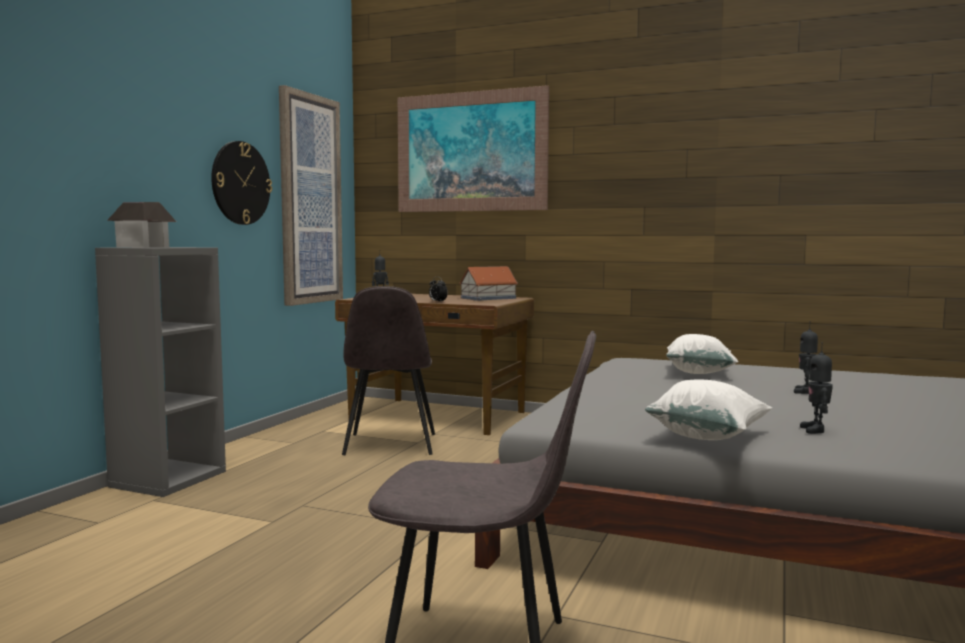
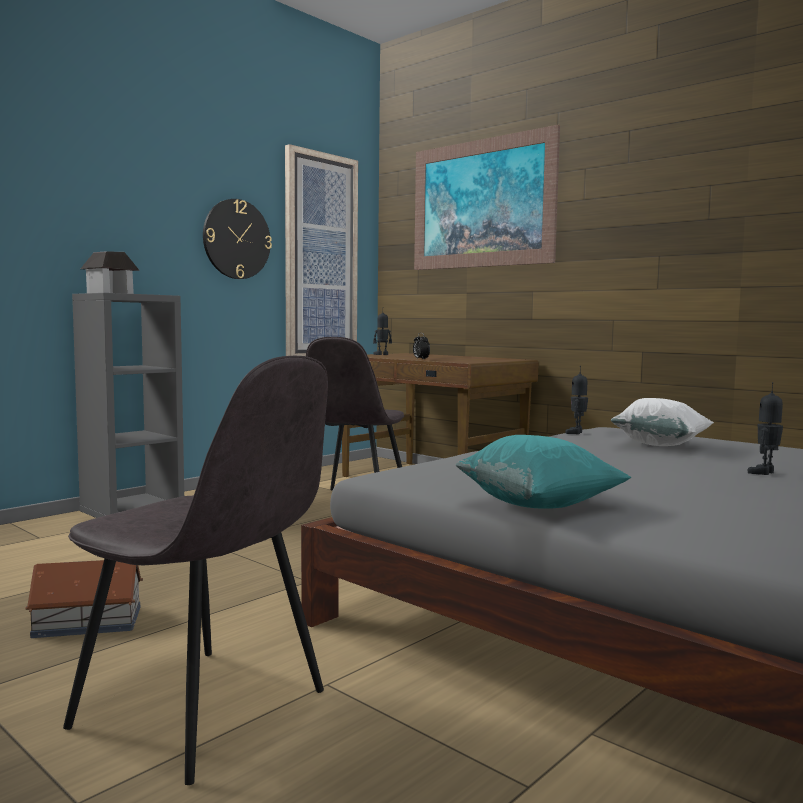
camera: 20 degrees right, 0 degrees up
toy house [459,266,518,301] -> toy house moved to [25,560,143,638]
white pillow [645,380,772,440] -> turquoise pillow [456,435,631,509]
toy robot [800,342,833,434] -> toy robot moved to [565,366,588,434]

